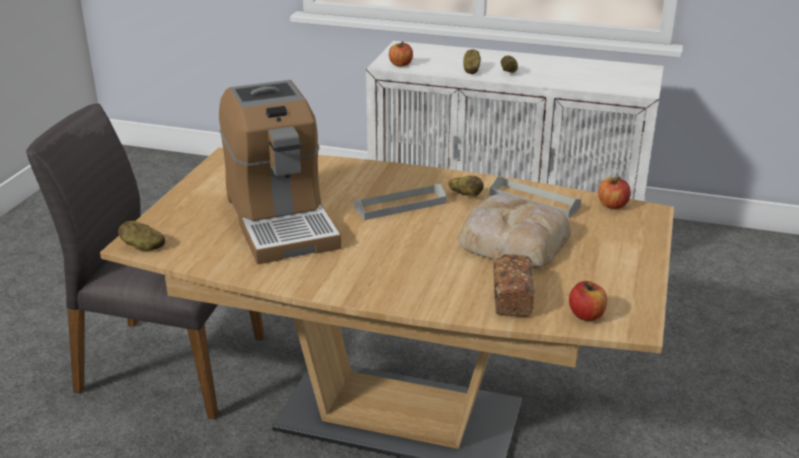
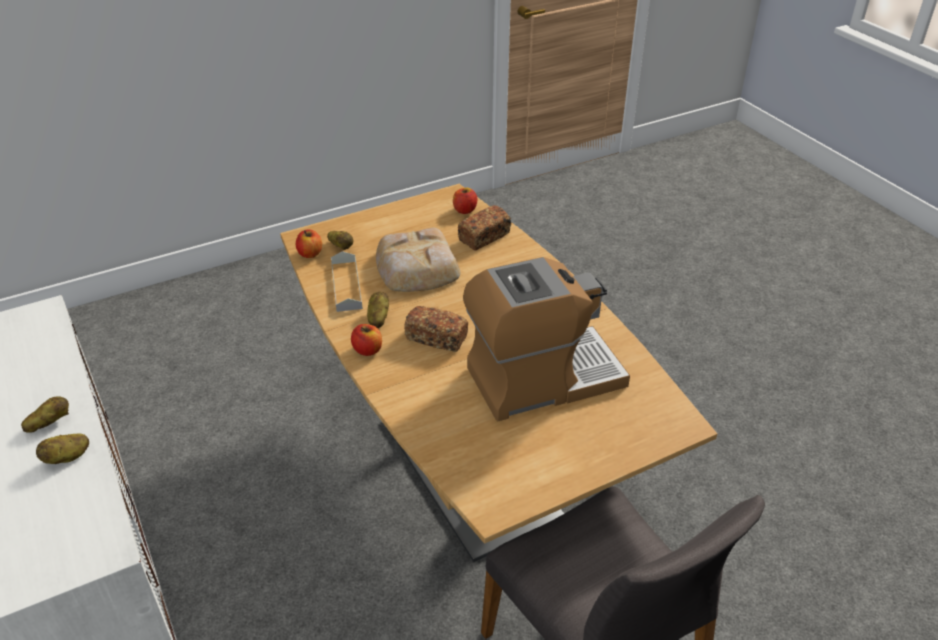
camera: 135 degrees left, 10 degrees up
potato [118,221,165,251] -> potato moved to [327,231,353,250]
coffee machine [219,80,341,264] -> coffee machine turned 45 degrees clockwise [463,257,630,421]
grey tray [354,184,447,220] -> bread [404,306,468,352]
apple [389,41,413,67] -> apple moved to [351,324,382,356]

